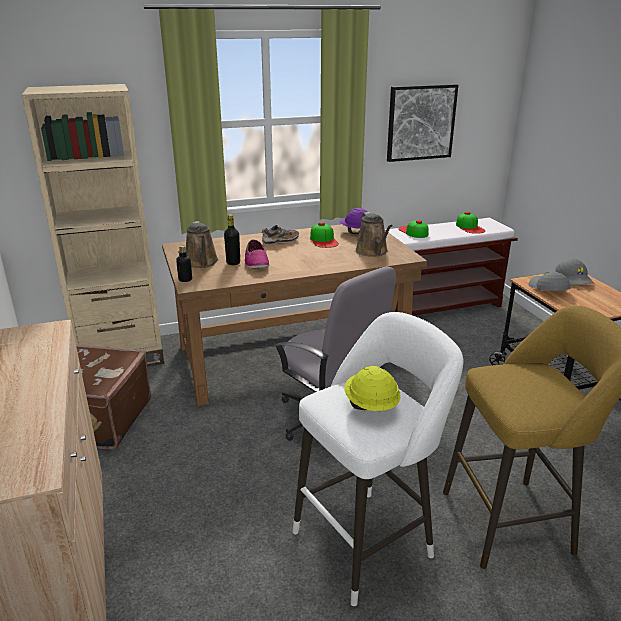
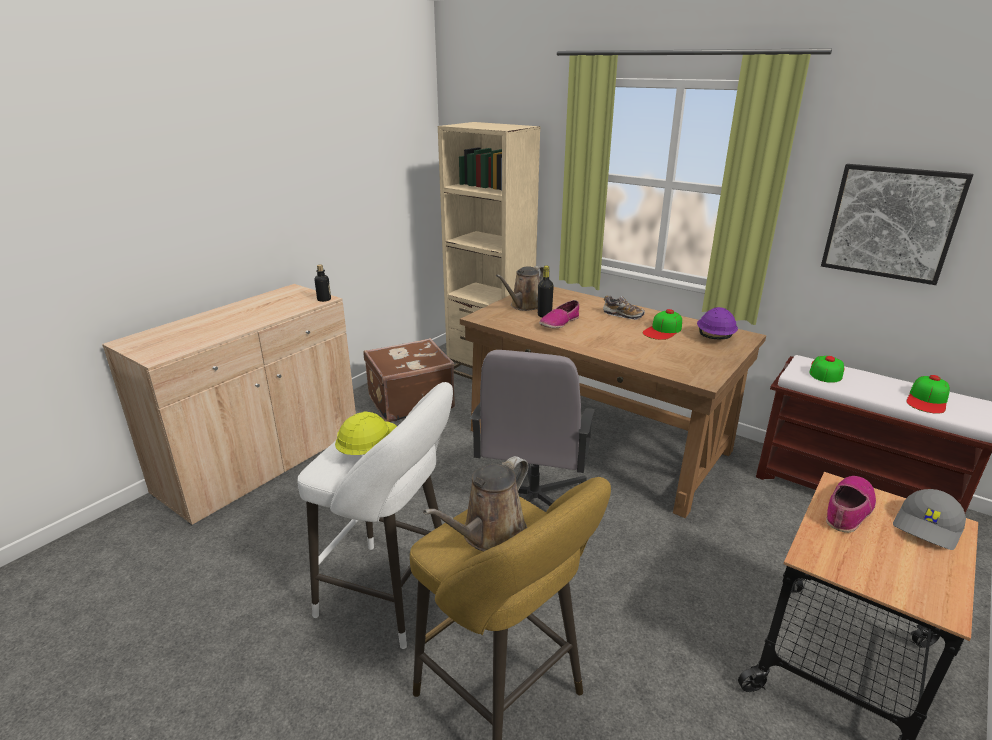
camera: 55 degrees right, 0 degrees up
bottle [176,245,192,282] -> bottle moved to [314,264,331,302]
brown watering can [355,212,393,257] -> brown watering can moved to [423,456,528,552]
grey cap [528,272,570,291] -> shoe [826,476,876,533]

